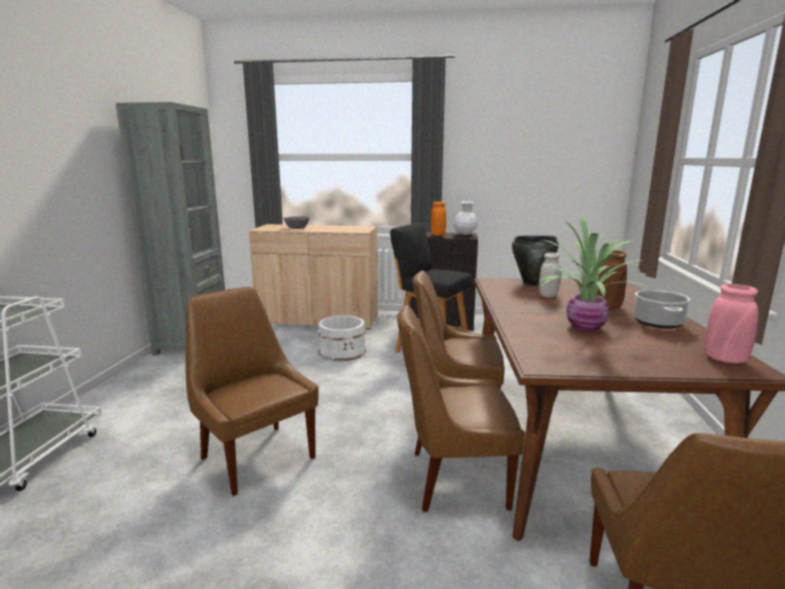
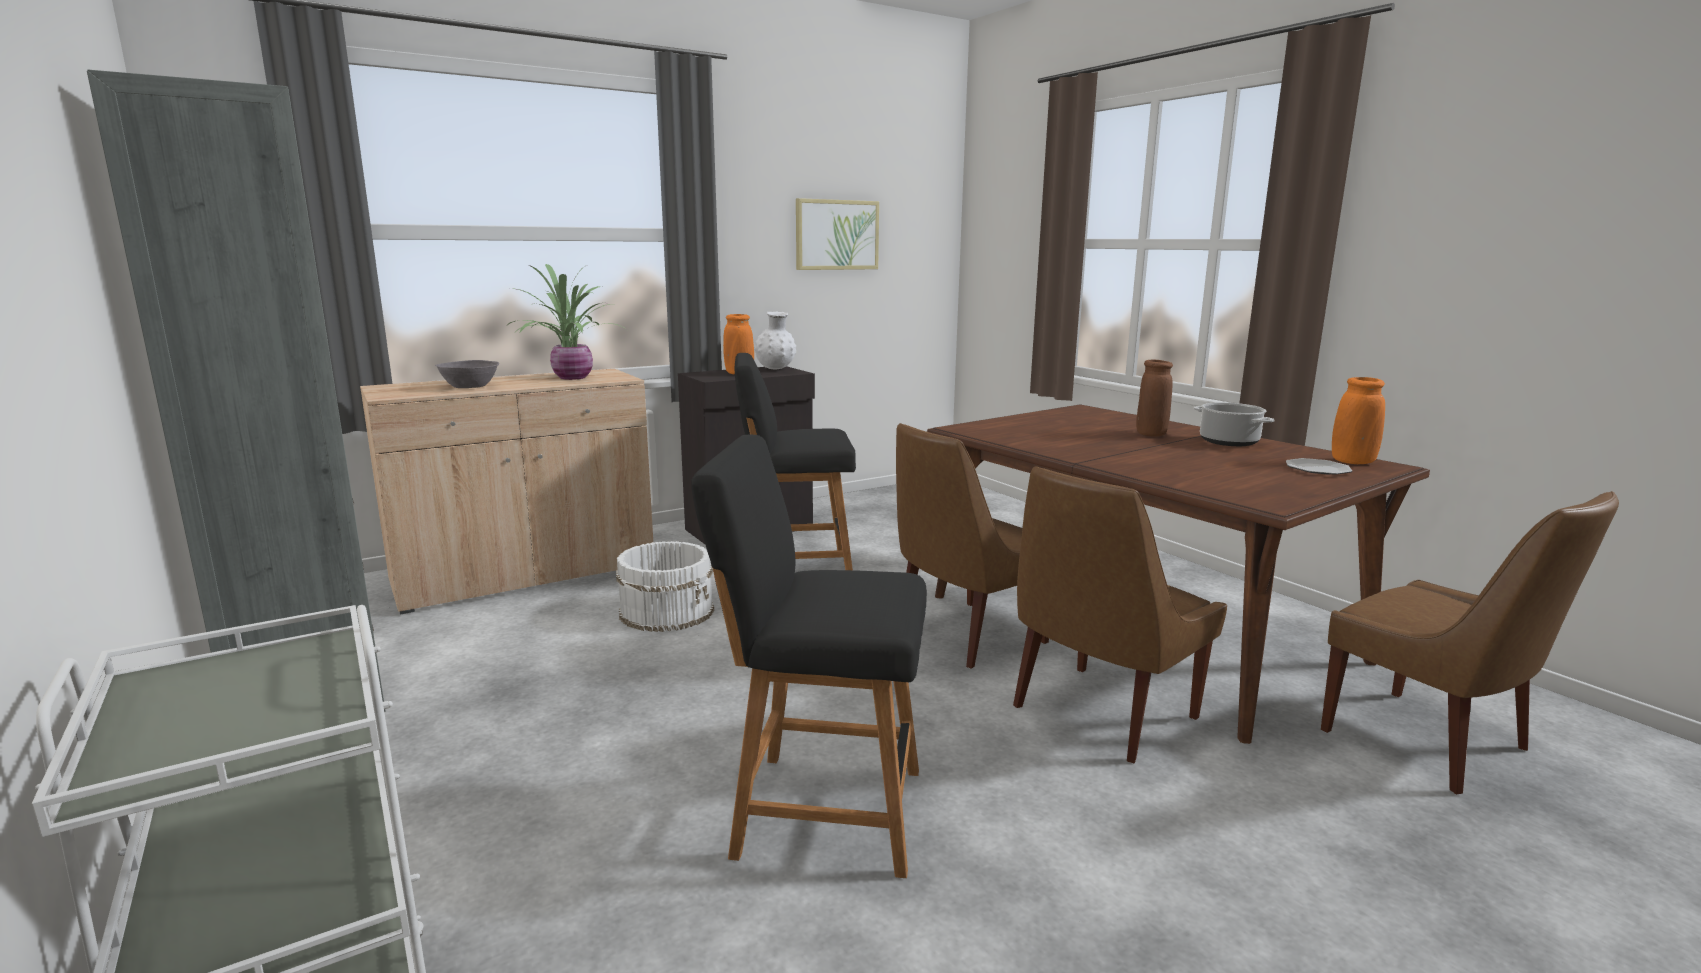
camera: 40 degrees left, 0 degrees up
brown chair [185,287,319,496] -> black stool [691,435,927,878]
black cooking pot [512,236,559,285] -> none
potted plant [535,217,653,331] -> potted plant moved to [508,264,627,380]
white jar [539,252,561,298] -> none
pink vase [705,284,759,364] -> orange vase [1332,377,1385,464]
none -> picture [796,198,879,270]
none -> plate [1286,458,1352,474]

